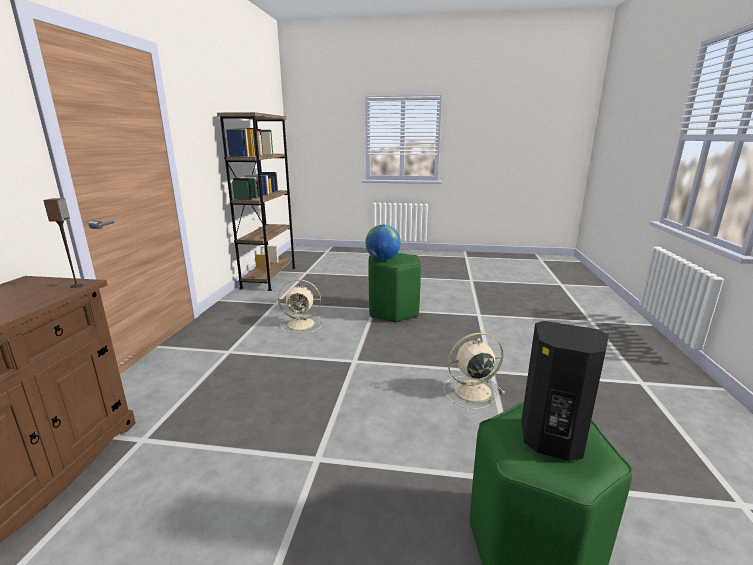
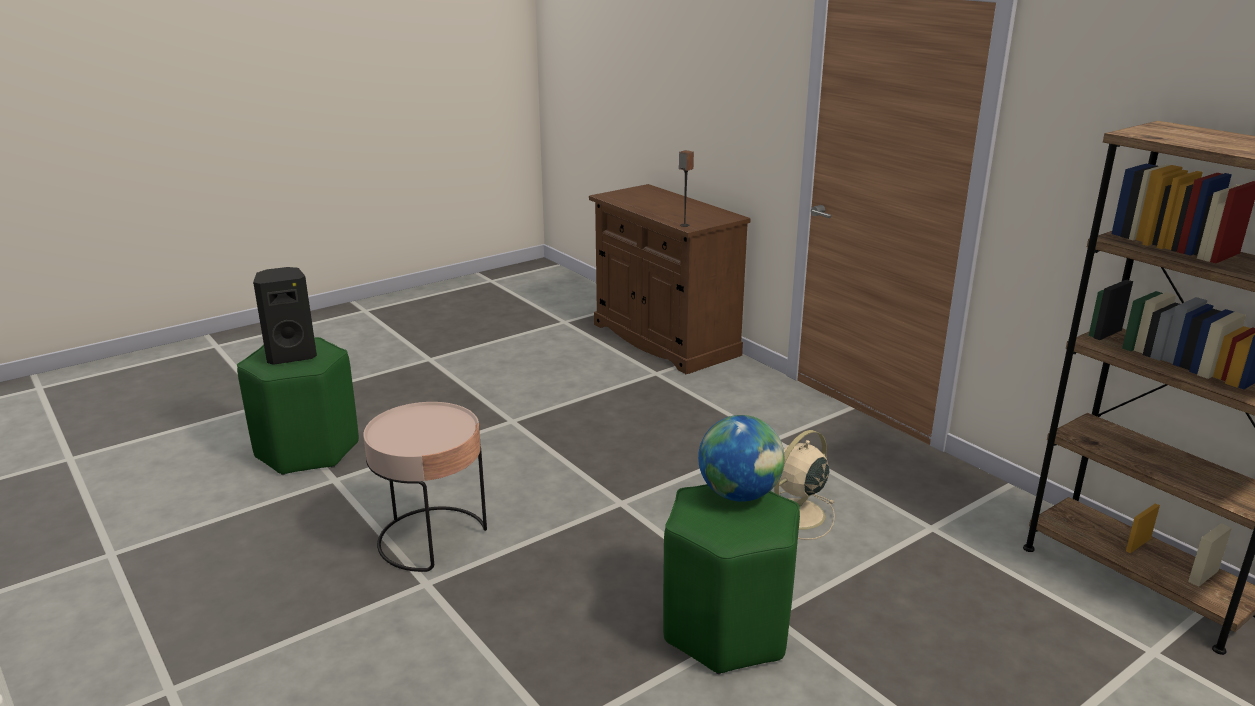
camera: 135 degrees right, 5 degrees up
beige fan [443,332,505,410] -> pink side table [363,402,487,572]

